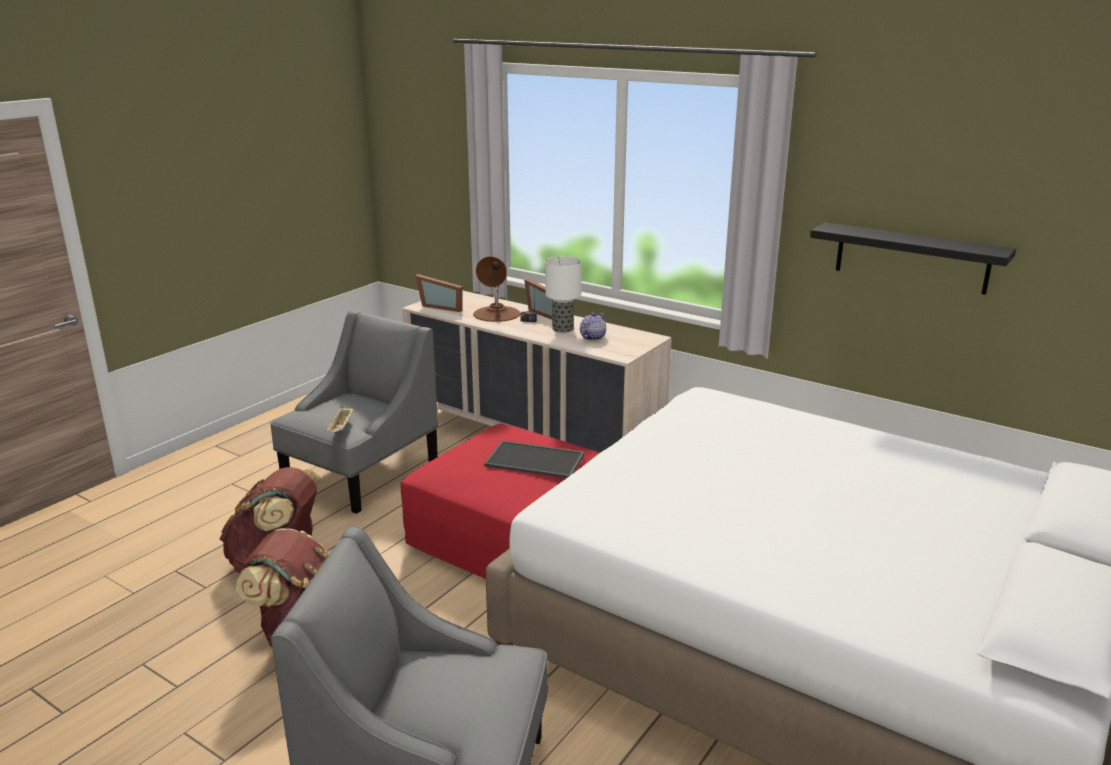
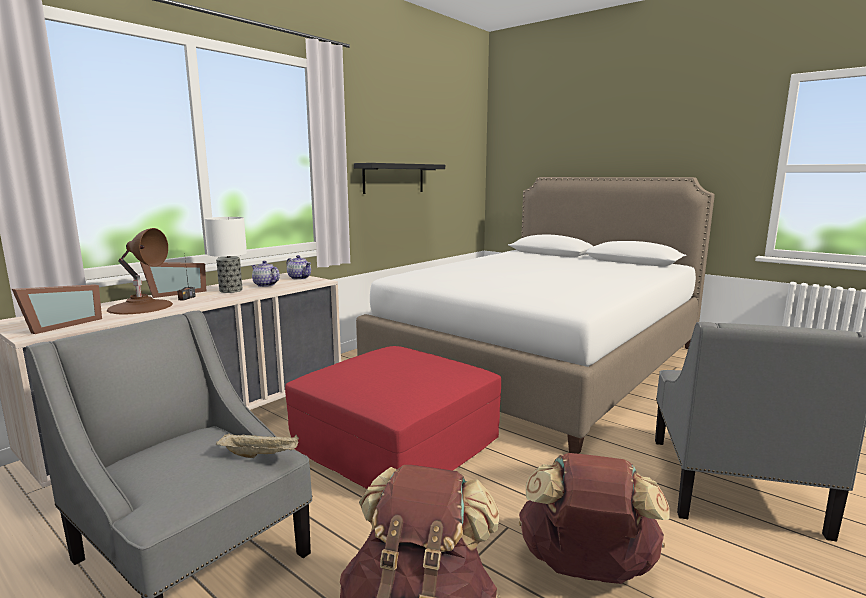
camera: 85 degrees left, 10 degrees down
tray [484,440,585,478] -> none
none -> teapot [287,255,311,280]

